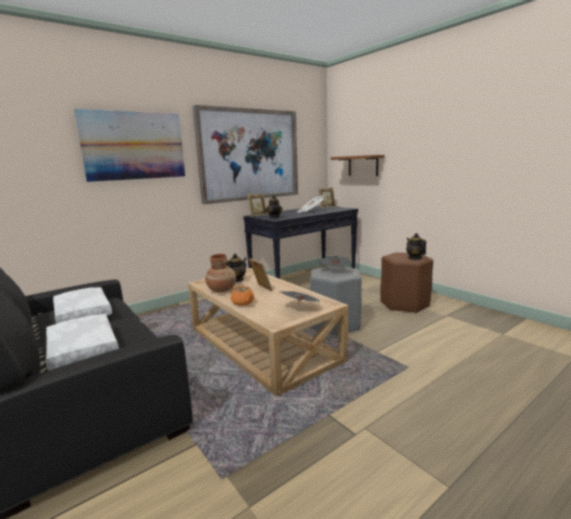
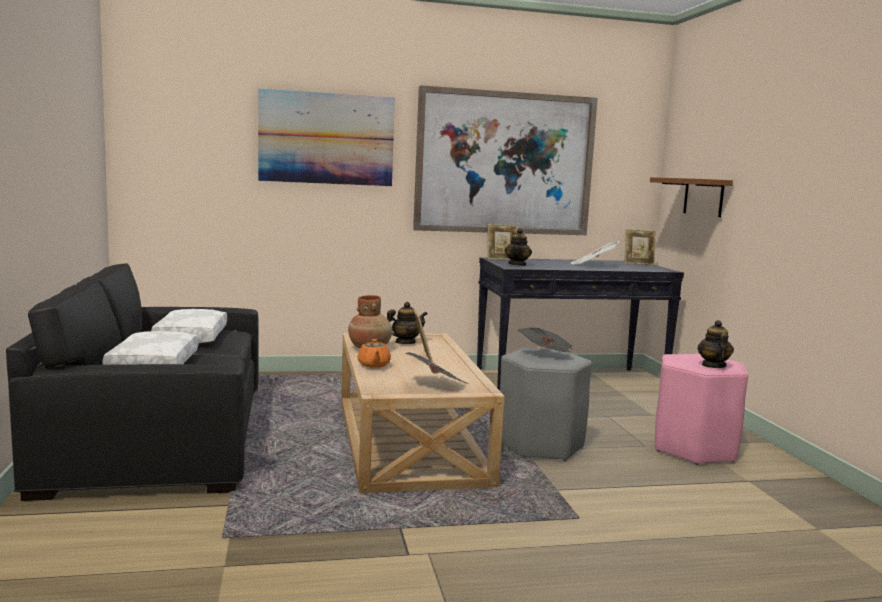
camera: 25 degrees right, 5 degrees down
brown stool [380,252,434,314] -> pink stool [655,354,748,465]

